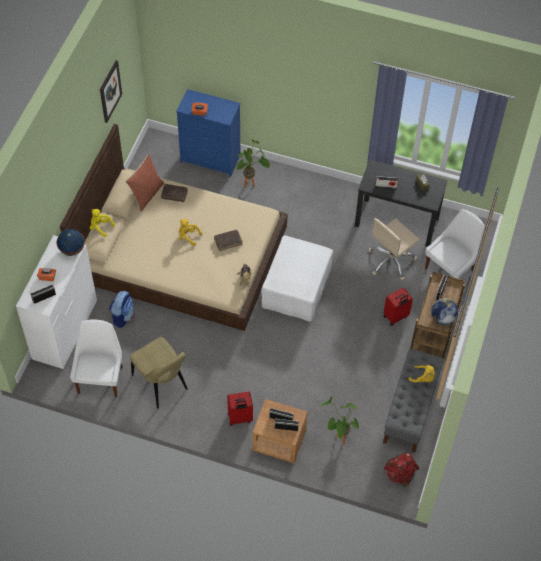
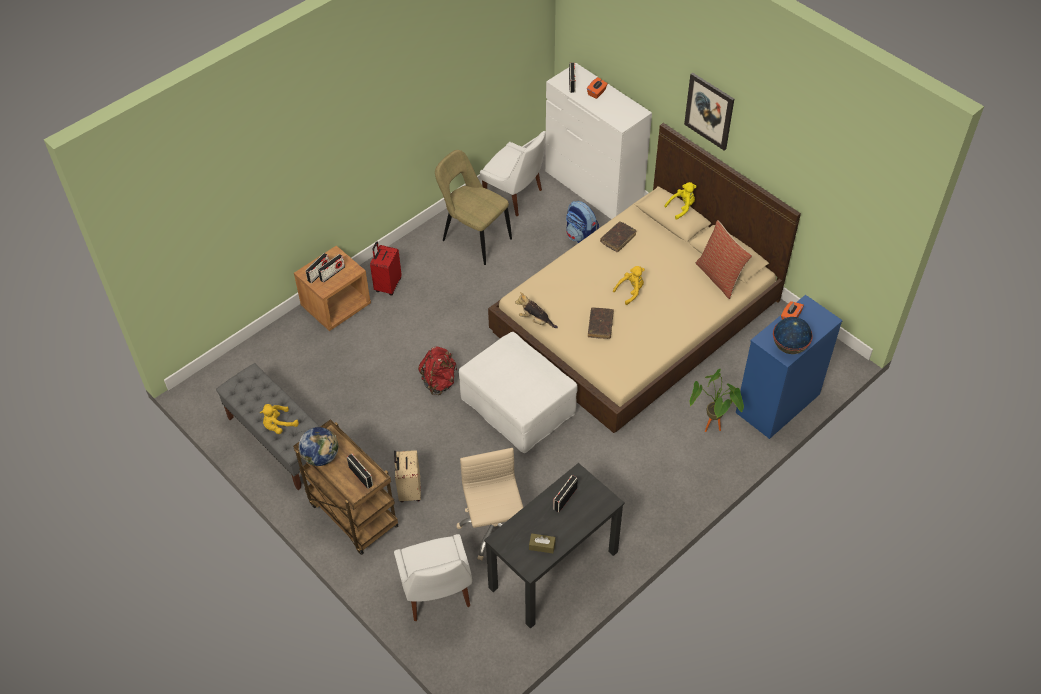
camera: 120 degrees right, 5 degrees down
globe [57,229,85,256] -> globe moved to [773,317,813,354]
picture [100,60,122,123] -> picture moved to [684,72,734,151]
beige chair [130,337,188,409] -> beige chair turned 45 degrees clockwise [435,150,512,265]
brown book [161,184,188,202] -> brown book moved to [600,221,637,252]
potted plant [320,397,359,445] -> none
red suitcase [383,287,413,326] -> beige suitcase [394,450,421,502]
red backpack [384,453,419,487] -> red backpack moved to [418,347,457,395]

